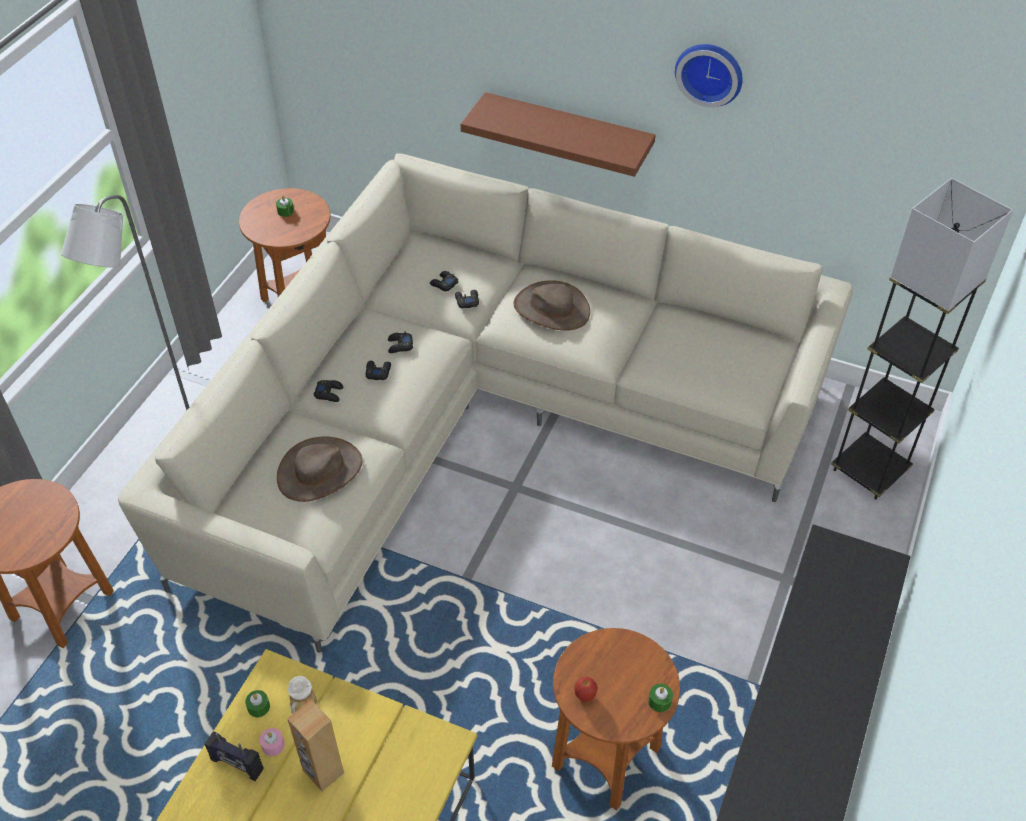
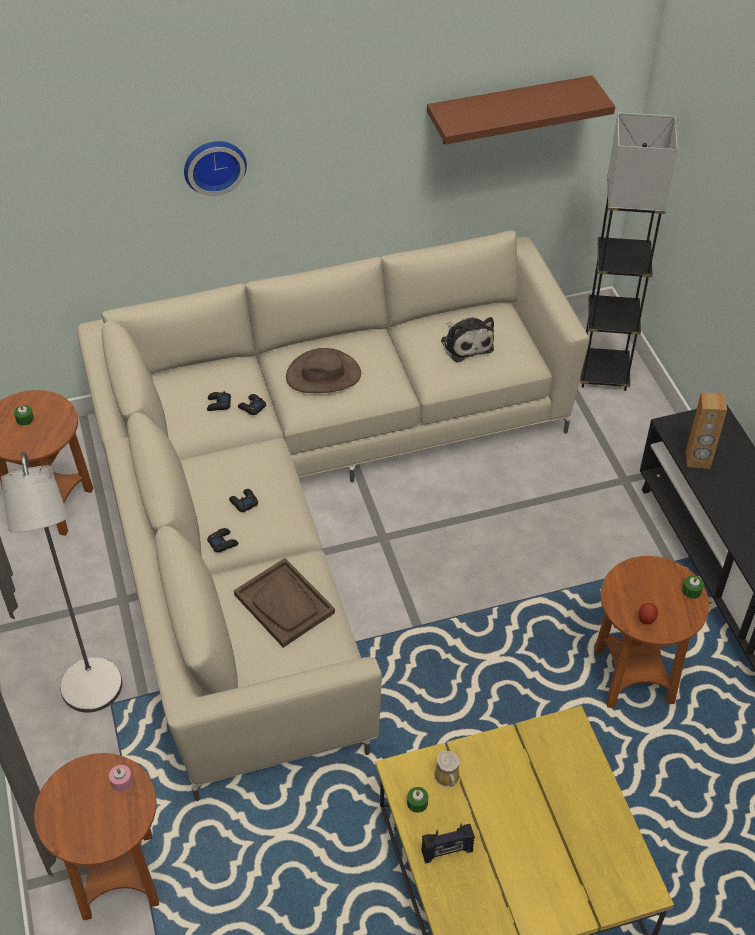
camera: 40 degrees left, 0 degrees up
pink candle [260,728,285,756] -> pink candle moved to [109,765,133,791]
brown hat [277,436,363,502] -> brown tray [234,558,335,648]
brown speaker [287,700,344,791] -> brown speaker moved to [686,392,727,469]
black game controller [388,331,413,353] -> none
brown shelf [461,92,656,177] -> brown shelf moved to [427,75,615,144]
wall clock [675,44,743,107] -> wall clock moved to [184,141,247,196]
none -> plush toy [441,317,494,362]

